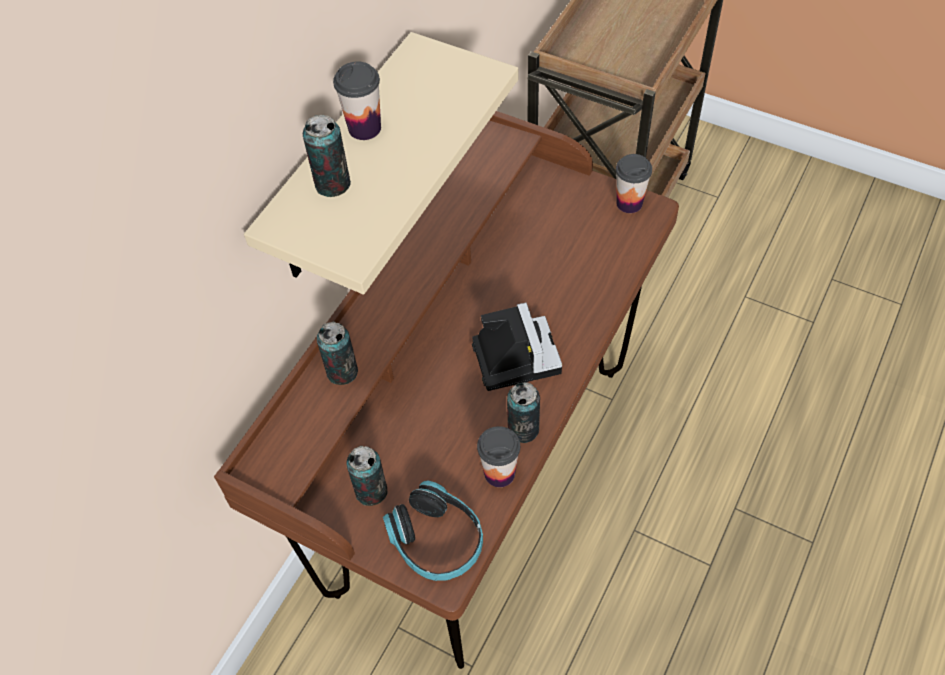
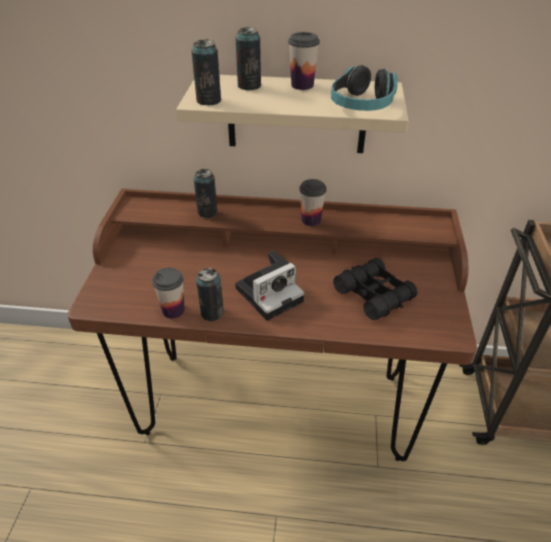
camera: 65 degrees right, 15 degrees down
can [346,446,387,506] -> can moved to [191,39,221,106]
headphones [383,480,483,581] -> headphones moved to [331,65,398,111]
cup [616,154,652,213] -> cup moved to [299,179,327,226]
none -> black binoculars [333,258,417,320]

